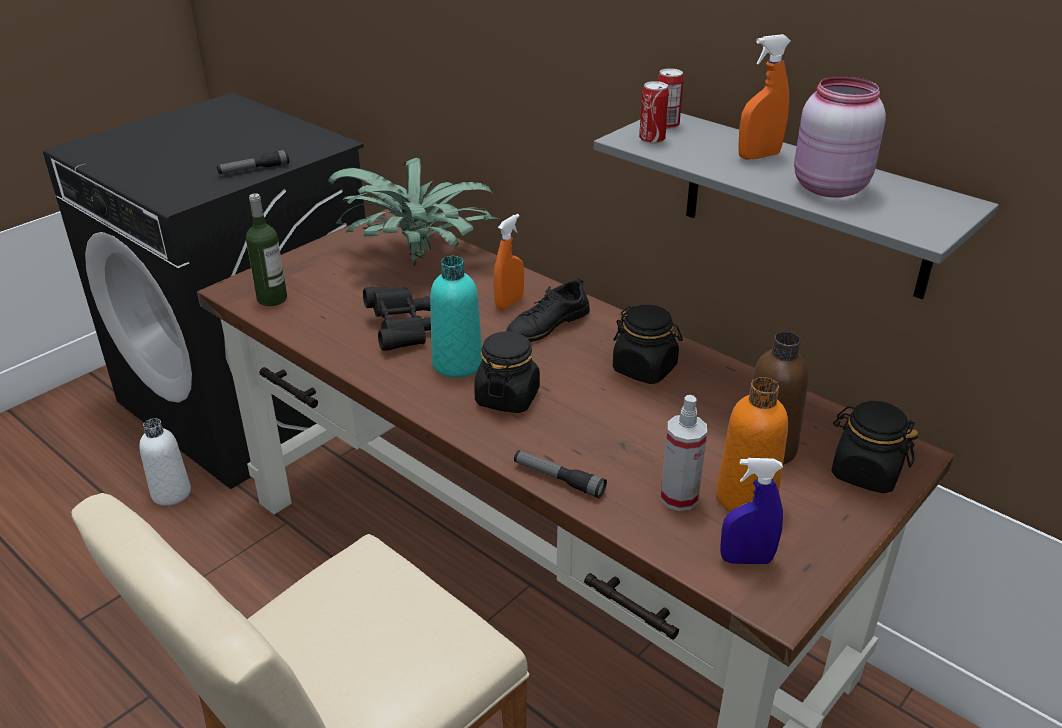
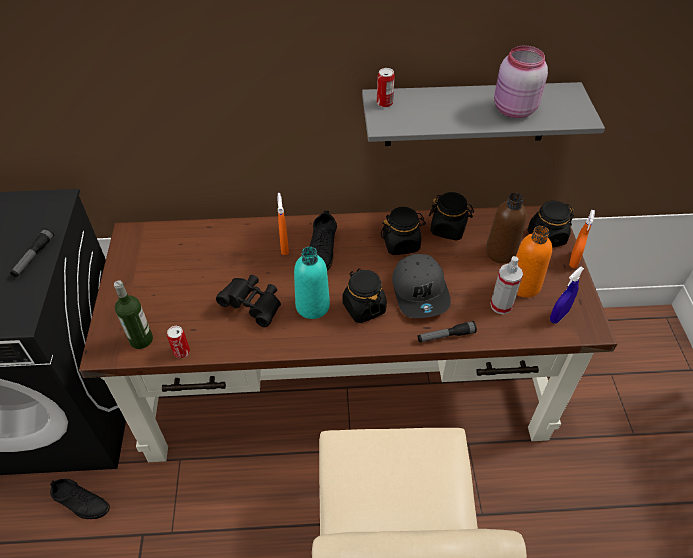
camera: 45 degrees left, 15 degrees up
white bottle [139,418,191,506] -> black shoe [50,479,110,519]
potted plant [328,157,499,266] -> none
can [639,81,669,144] -> can moved to [167,326,190,358]
orange spray bottle [738,34,791,160] -> orange spray bottle moved to [569,210,595,268]
none -> grey cap [392,254,451,318]
none -> black jar [429,192,474,241]

